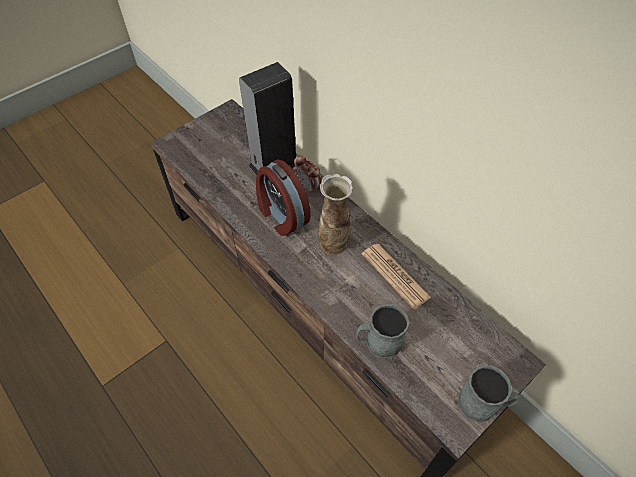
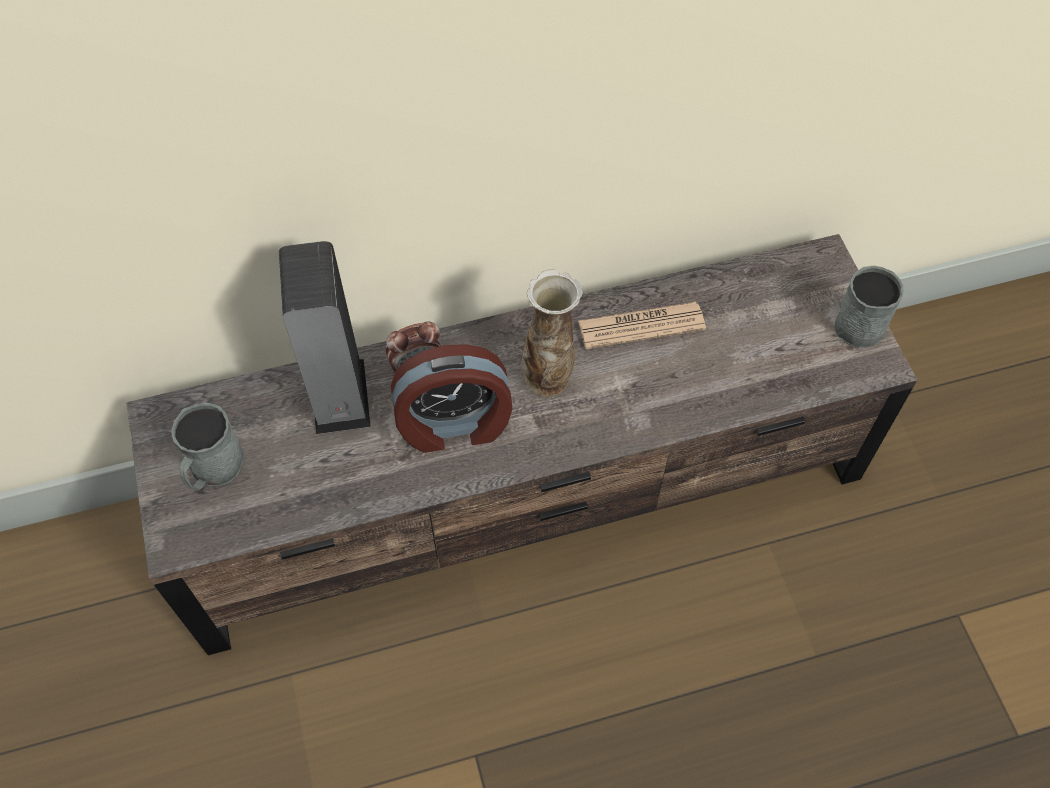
camera: 65 degrees left, 5 degrees up
grey mug [356,304,409,358] -> grey mug moved to [171,403,245,490]

